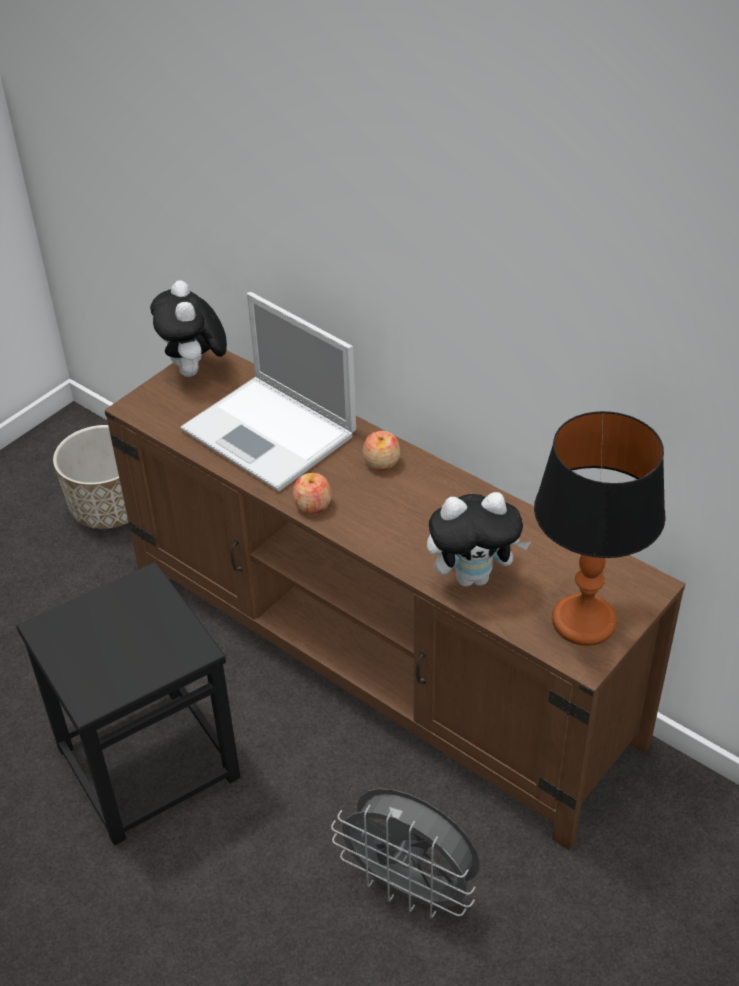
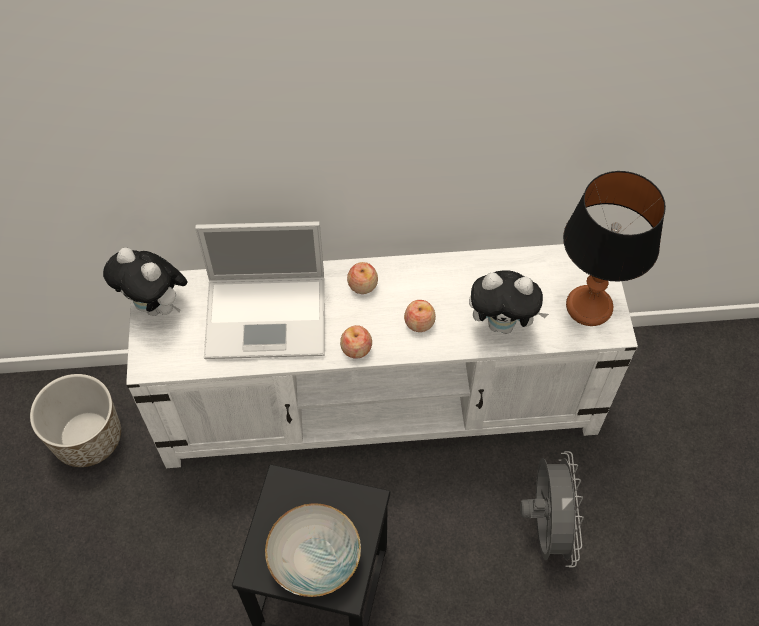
camera: 45 degrees left, 15 degrees up
brown tv stand [105,349,685,851] -> white tv stand [126,244,638,468]
grey fan [331,788,480,918] -> grey fan turned 75 degrees counterclockwise [520,451,584,567]
plush toy [427,492,531,587] -> plush toy turned 60 degrees clockwise [469,270,549,334]
none -> bowl [265,503,361,597]
none -> apple [404,300,436,332]

